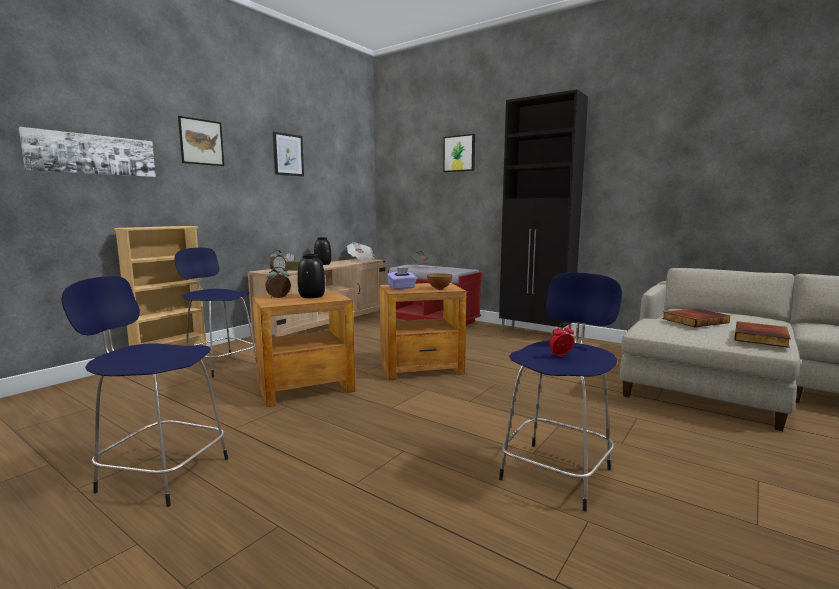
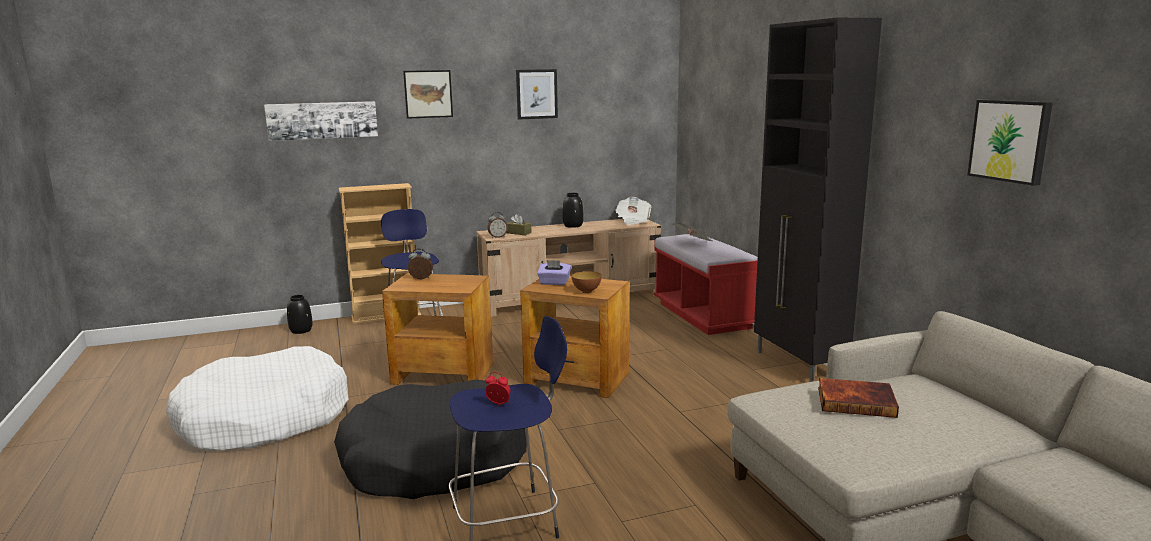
camera: 35 degrees right, 5 degrees up
blue stool [61,276,228,507] -> white dog bed [166,346,349,451]
black vase [297,254,325,298] -> black vase moved to [287,295,313,334]
picture [443,134,475,172] -> picture moved to [967,100,1053,186]
book [734,321,791,348] -> none
none -> black dog bed [334,379,527,499]

